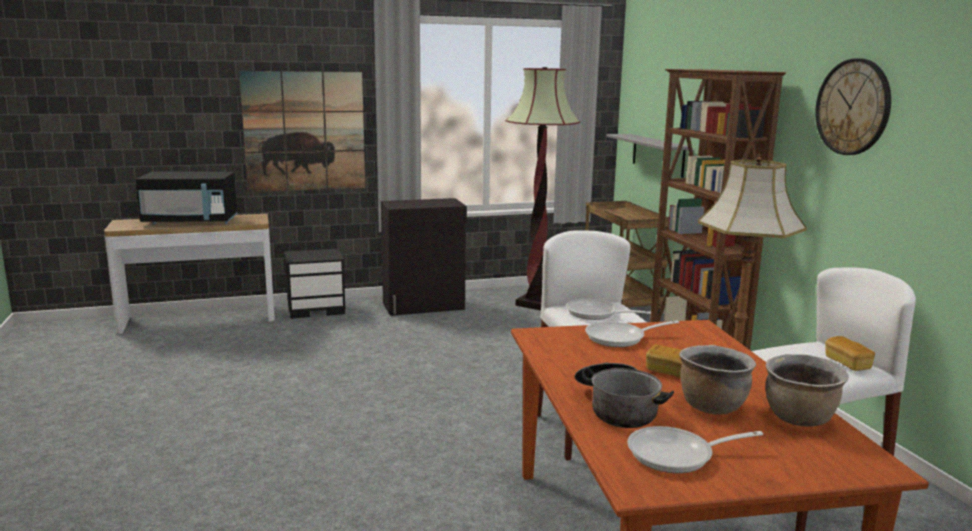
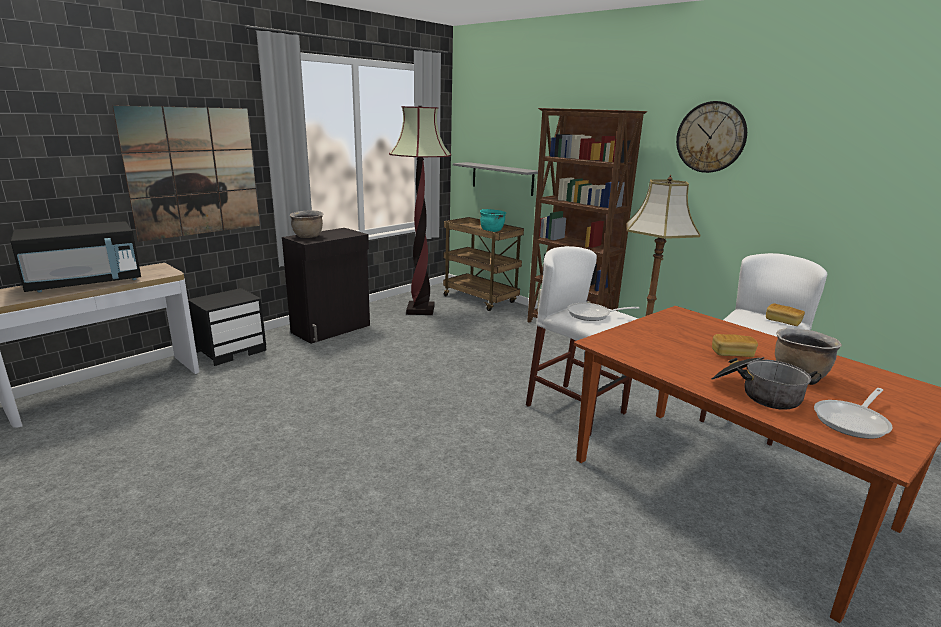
camera: 30 degrees left, 5 degrees up
frying pan [585,321,679,347] -> none
brown cooking pot [765,354,849,427] -> brown cooking pot moved to [290,210,323,238]
none -> turquoise cooking pot [480,209,506,232]

